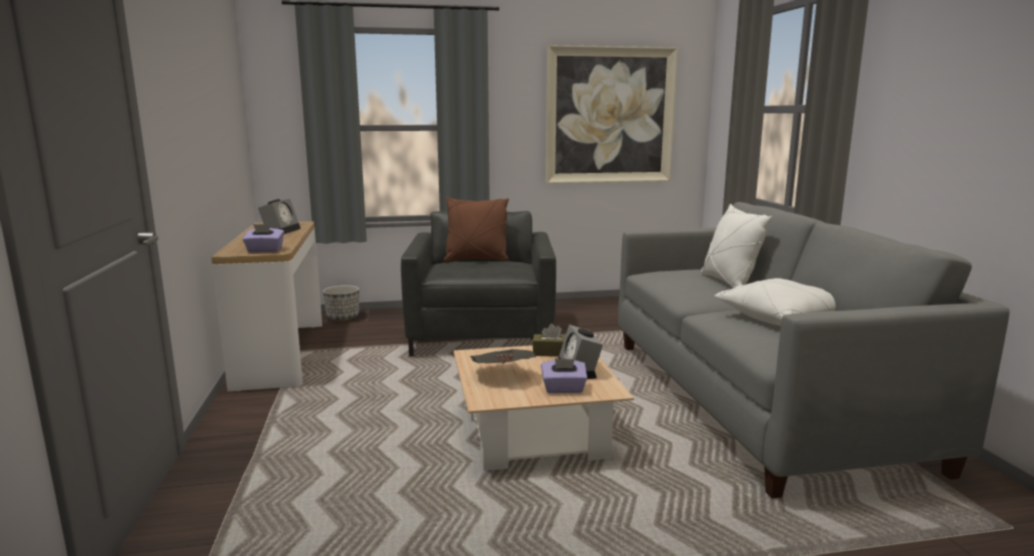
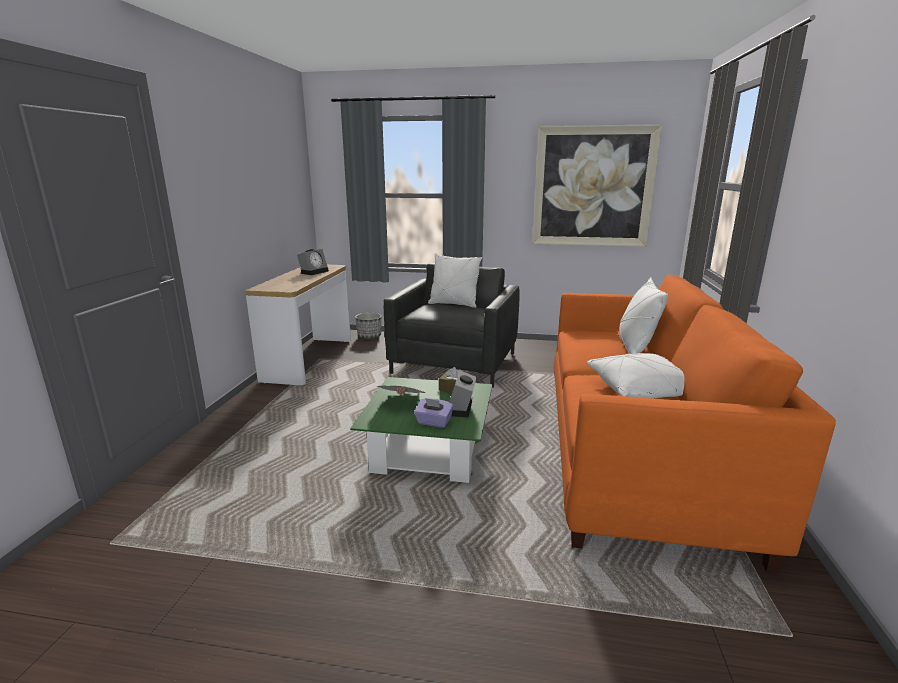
camera: 20 degrees right, 5 degrees up
purple tissue box [242,224,284,252] -> none
brown pillow [443,197,509,262] -> white pillow [428,253,482,308]
beige coffee table [454,345,634,471] -> green coffee table [350,377,492,483]
grey sofa [618,202,1010,499] -> orange sofa [554,275,836,573]

